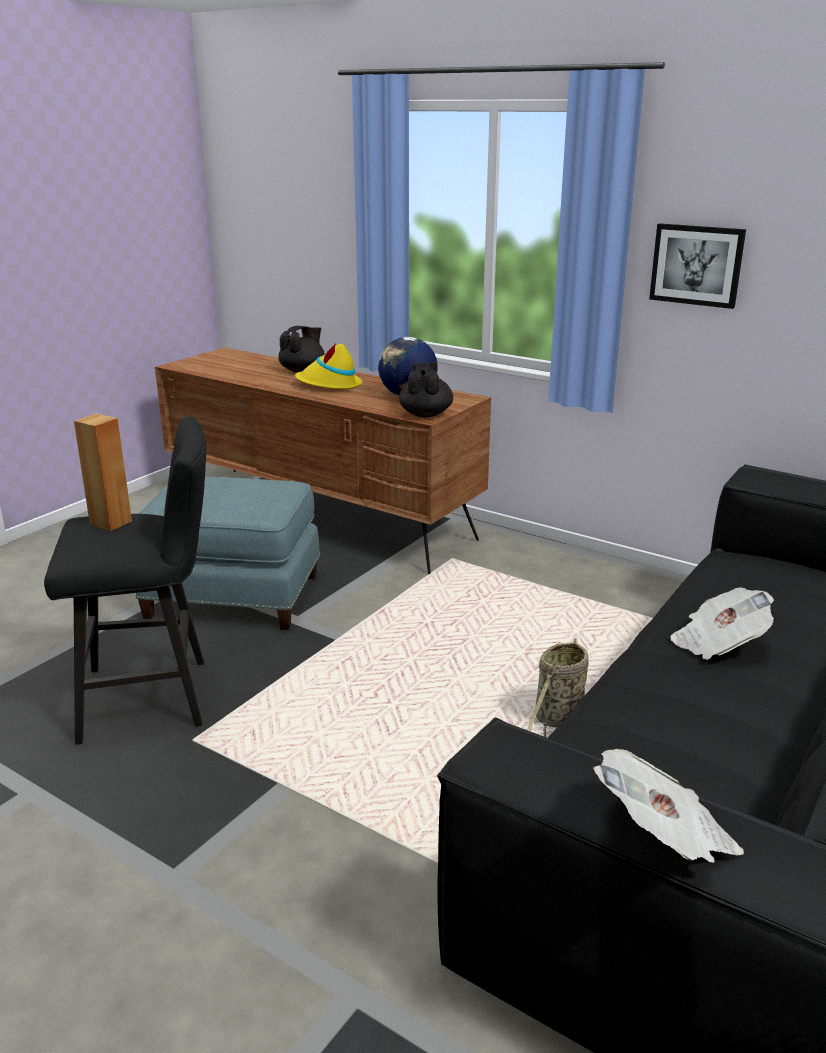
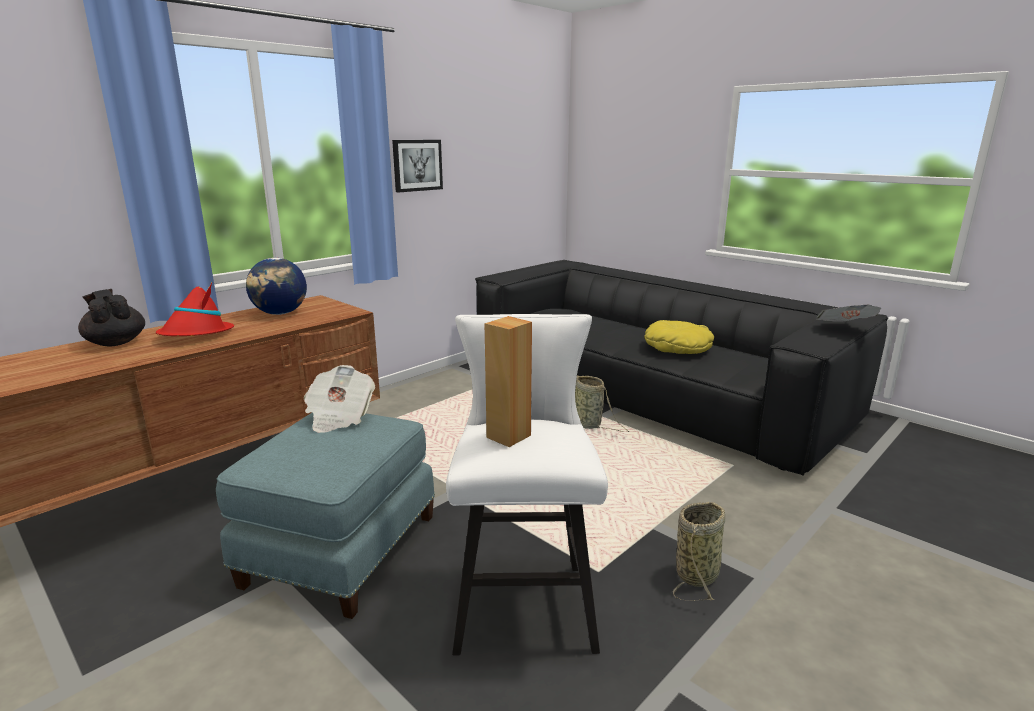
camera: 80 degrees left, 5 degrees down
black stool [44,417,206,745] -> white stool [446,314,608,655]
yellow hat [295,343,362,389] -> red hat [156,283,234,336]
black teapot [399,362,453,417] -> none
newspaper [671,587,774,660] -> newspaper moved to [304,365,375,433]
none -> yellow pillow [644,320,714,354]
none -> basket [673,502,725,601]

